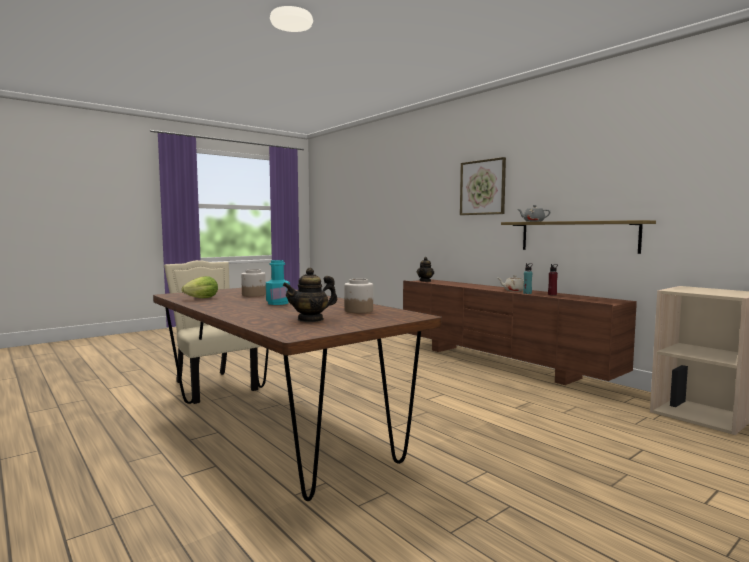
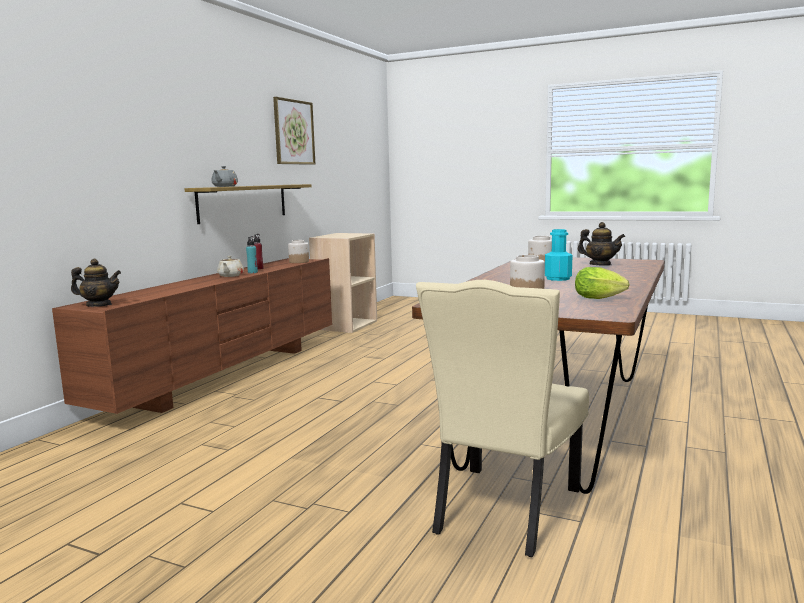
camera: 115 degrees left, 5 degrees up
picture [460,157,506,215] -> picture moved to [273,97,315,165]
none -> jar [288,240,309,263]

